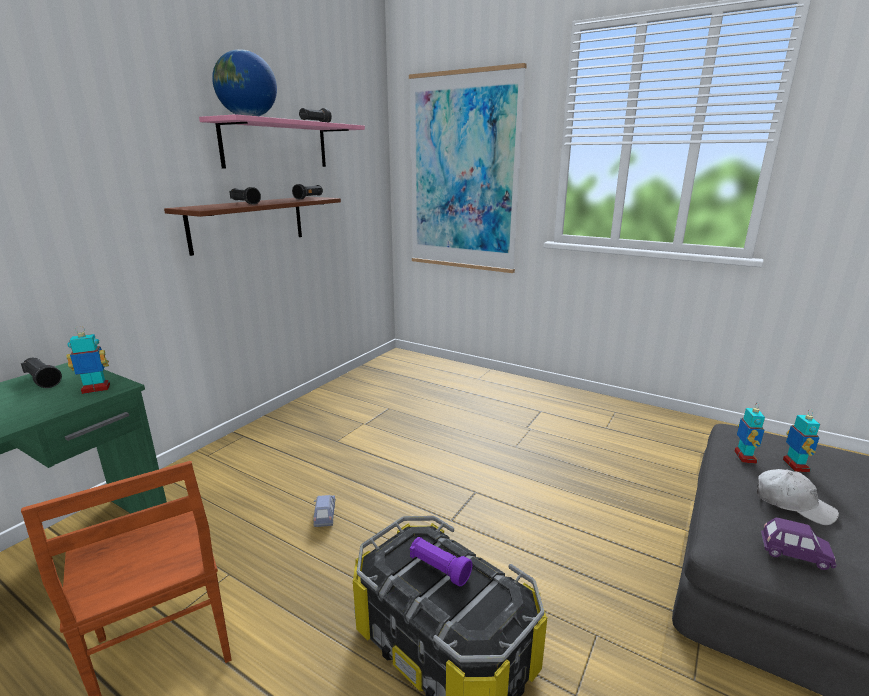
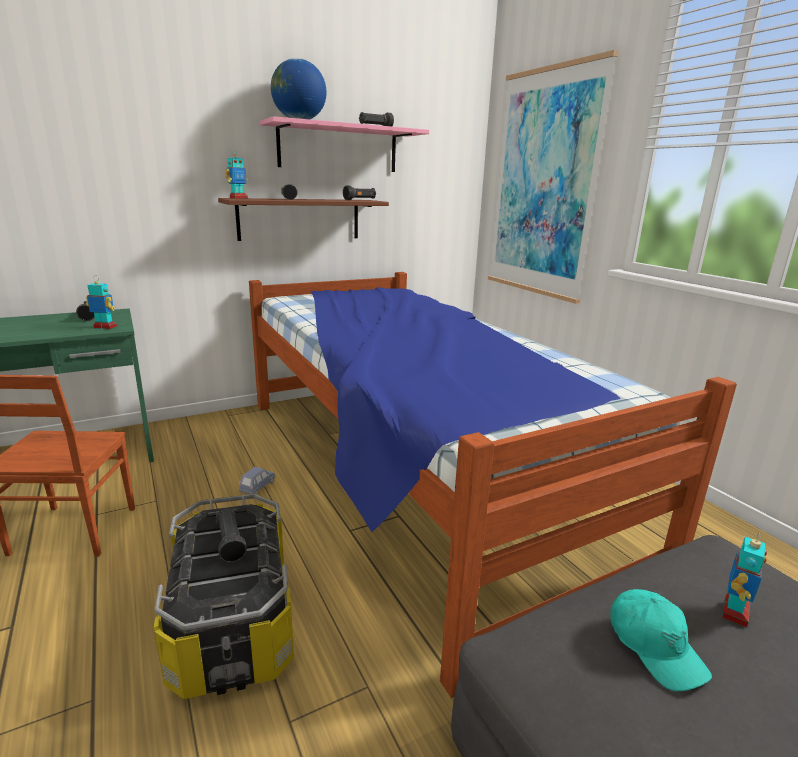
camera: 30 degrees right, 0 degrees up
purple flashlight [410,537,473,587] -> black flashlight [216,508,247,562]
toy robot [734,404,765,464] -> toy robot moved to [225,150,248,199]
white cap [757,469,839,525] -> turquoise cap [610,589,712,691]
purple toy car [761,518,837,570] -> none
none -> bed [249,272,737,698]

